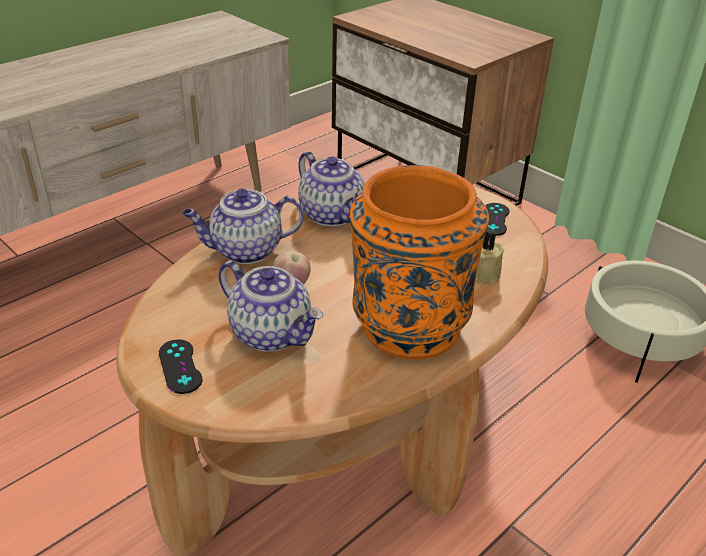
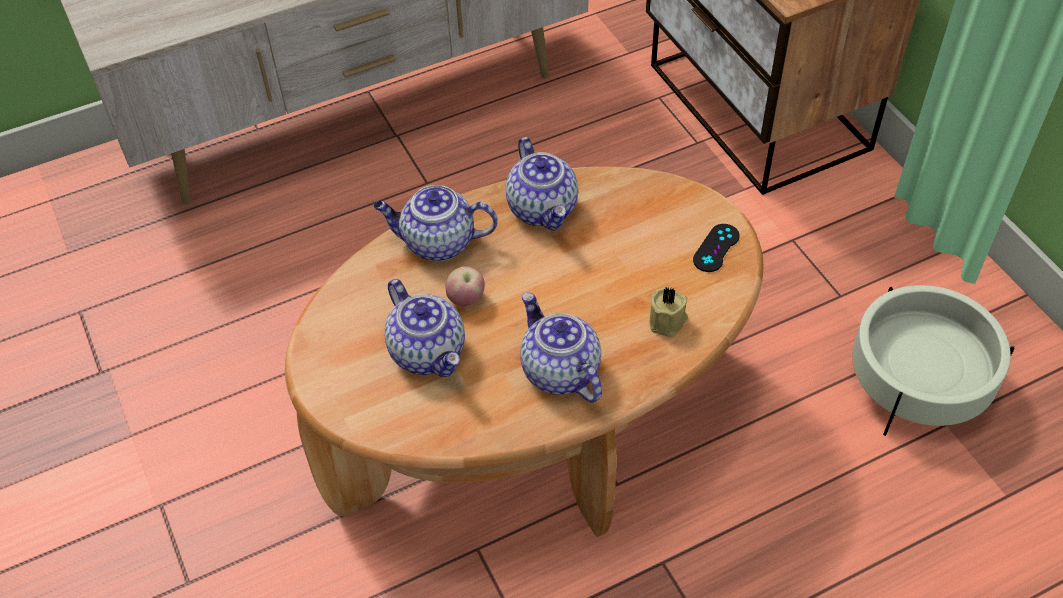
camera: 20 degrees right, 15 degrees up
black game controller [159,339,203,394] -> none
orange vase [350,165,489,359] -> teapot [520,292,602,402]

